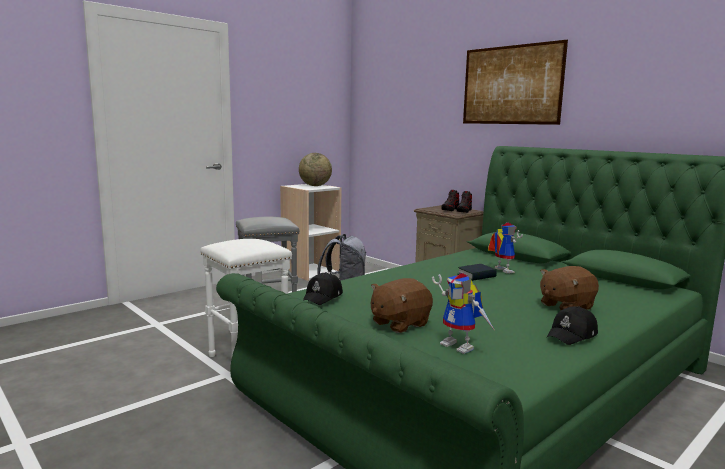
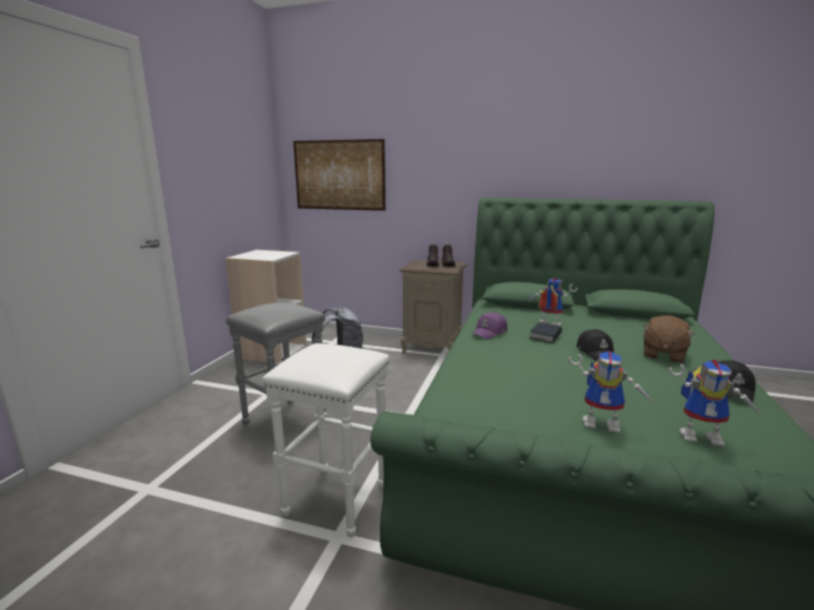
camera: 30 degrees left, 5 degrees up
globe [299,153,332,186] -> none
black cap [303,272,343,305] -> black cap moved to [576,329,614,361]
brown plush toy [371,278,433,333] -> toy robot [568,350,654,433]
picture [463,40,568,125] -> picture moved to [293,139,386,211]
none -> purple cap [473,312,508,339]

